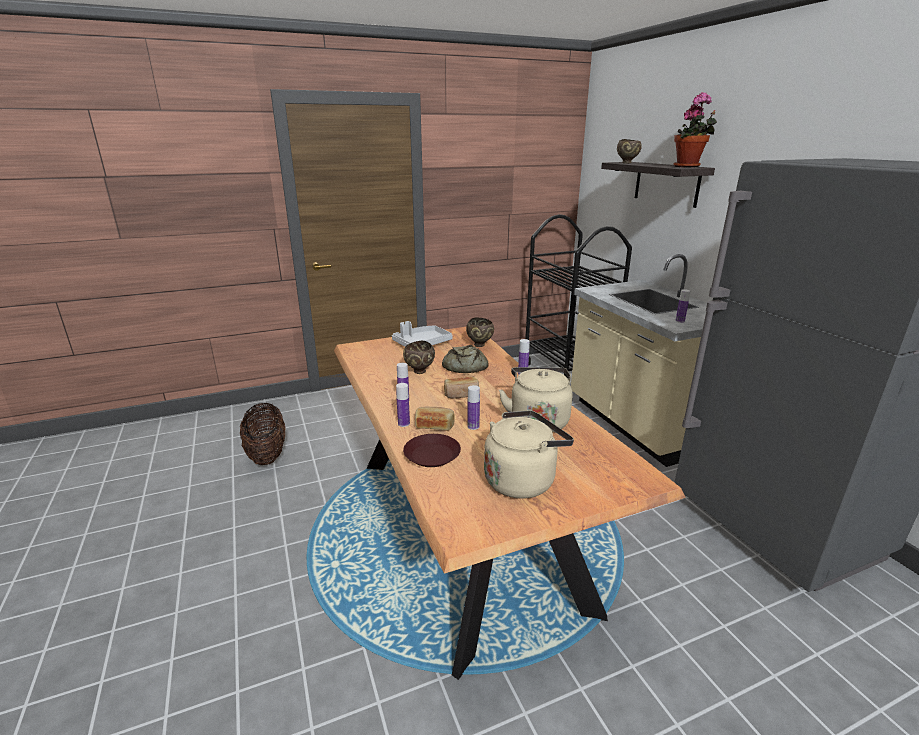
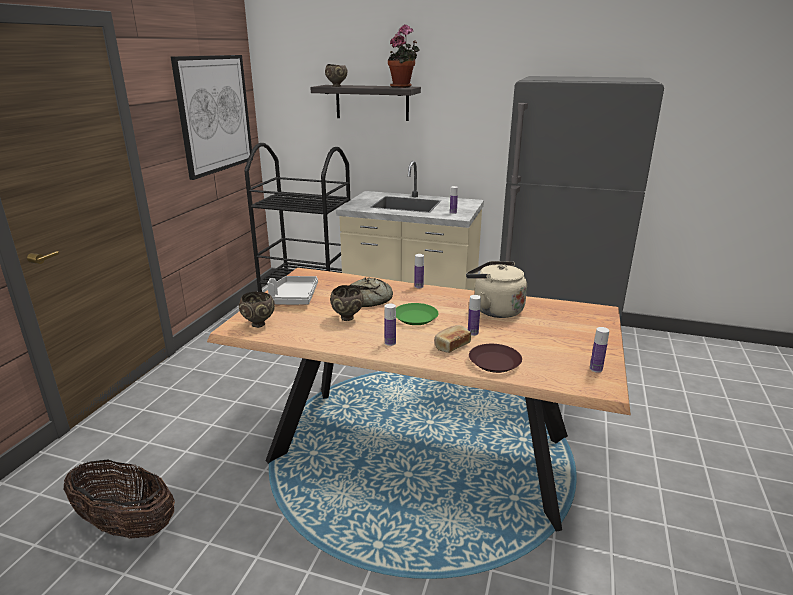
camera: 50 degrees left, 0 degrees up
bottle [396,383,410,427] -> bottle moved to [590,327,609,373]
bread [444,376,479,399] -> green plate [396,303,438,325]
brown bowl [466,317,494,347] -> brown bowl moved to [239,292,275,328]
beige kettle [484,410,574,499] -> none
none -> picture [171,55,253,180]

